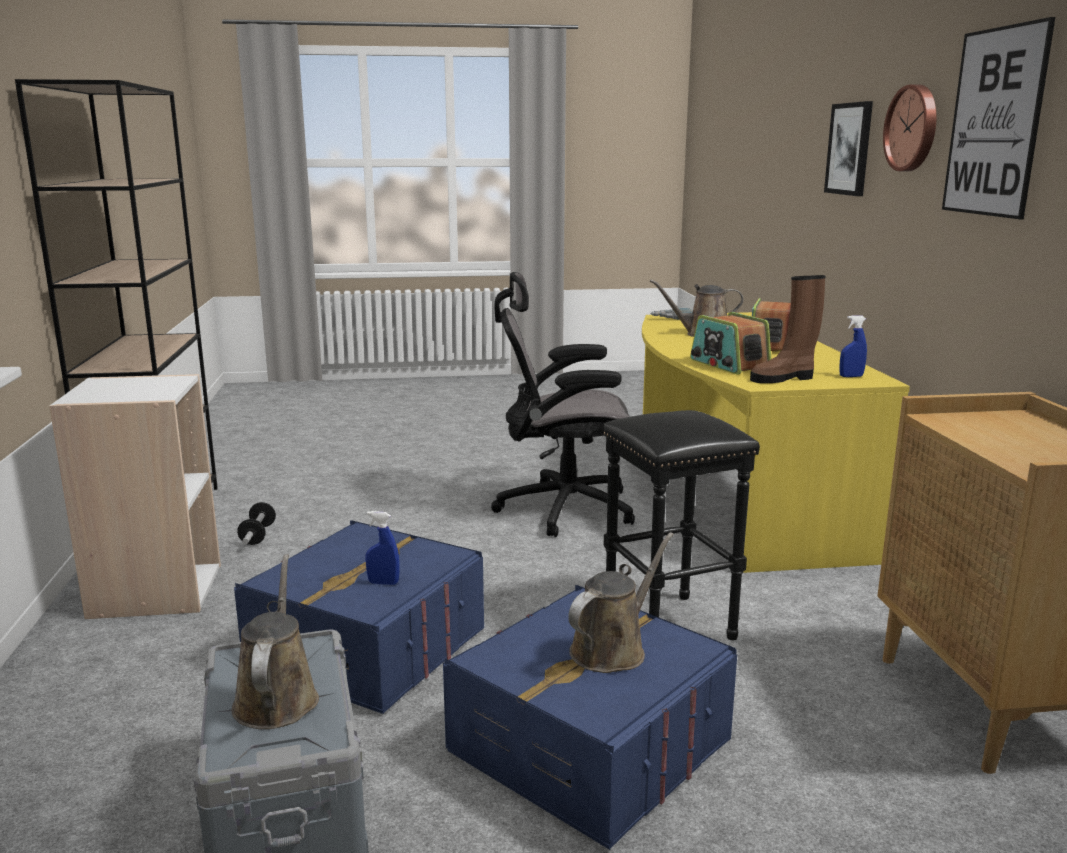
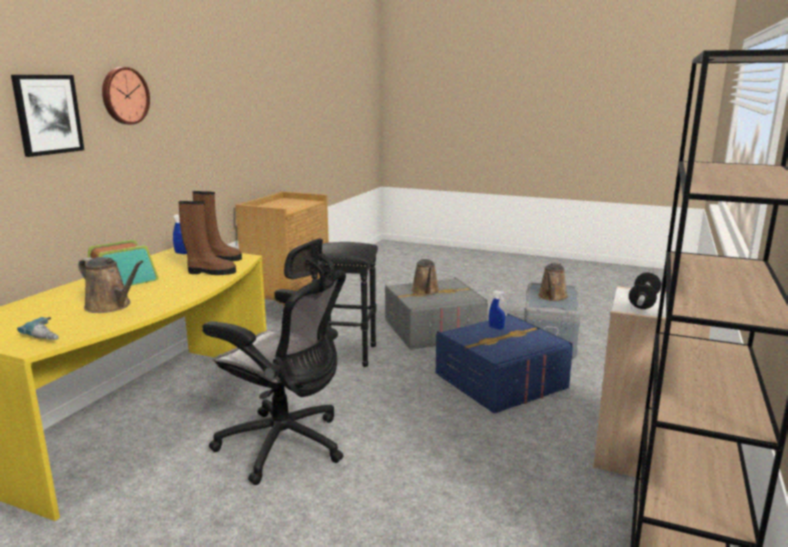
camera: 150 degrees left, 0 degrees up
dumbbell [237,502,276,545] -> dumbbell moved to [629,273,661,309]
blue storage box [443,585,737,850] -> grey storage box [385,277,488,350]
brown watering can [568,532,674,673] -> brown watering can turned 75 degrees counterclockwise [412,258,439,295]
radio [690,312,771,375] -> brown boot [179,201,236,275]
picture [942,17,1055,219] -> none

